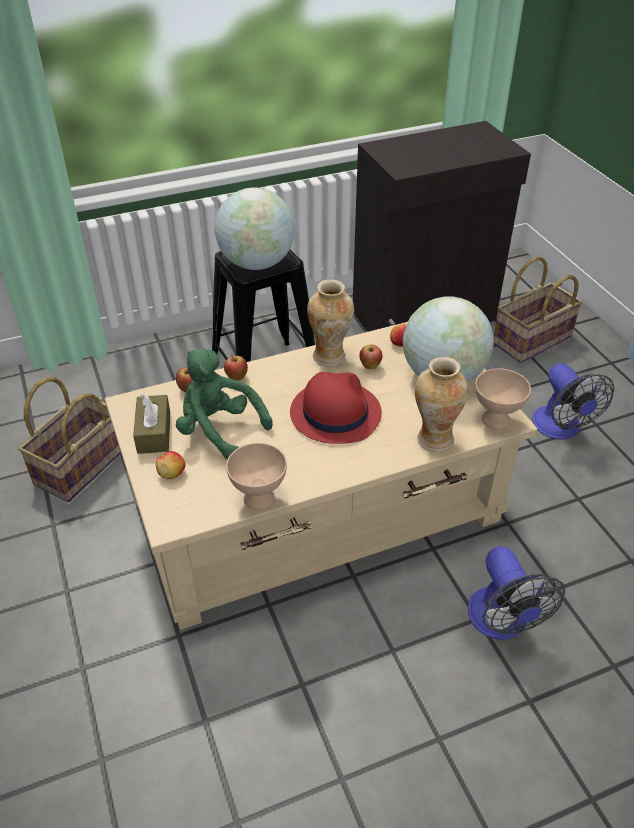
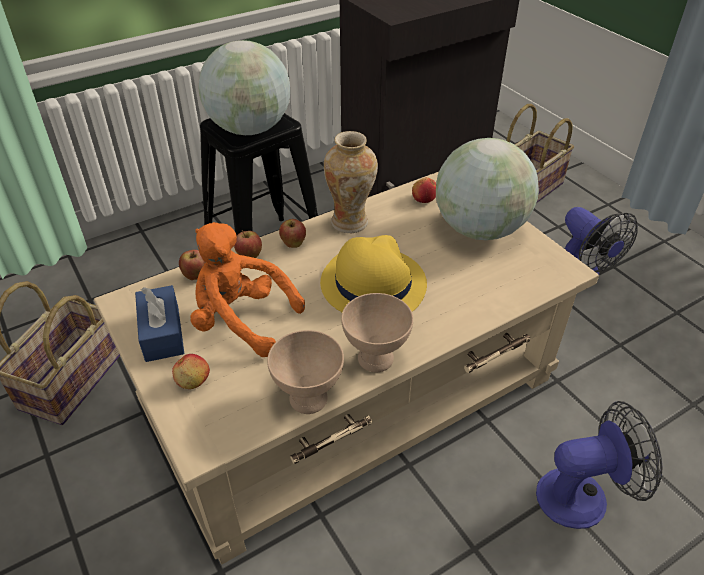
camera: 10 degrees left, 0 degrees up
brown tissue box [133,394,170,454] -> blue tissue box [135,285,184,362]
green plush toy [176,348,273,460] -> orange plush toy [190,222,305,357]
red hat [290,372,382,444] -> yellow hat [320,235,427,312]
apple [359,345,382,370] -> apple moved to [279,219,306,248]
vase [415,357,468,452] -> none
fan [468,546,565,640] -> fan turned 75 degrees counterclockwise [536,401,662,529]
beige bowl [475,368,531,430] -> beige bowl moved to [341,293,413,372]

